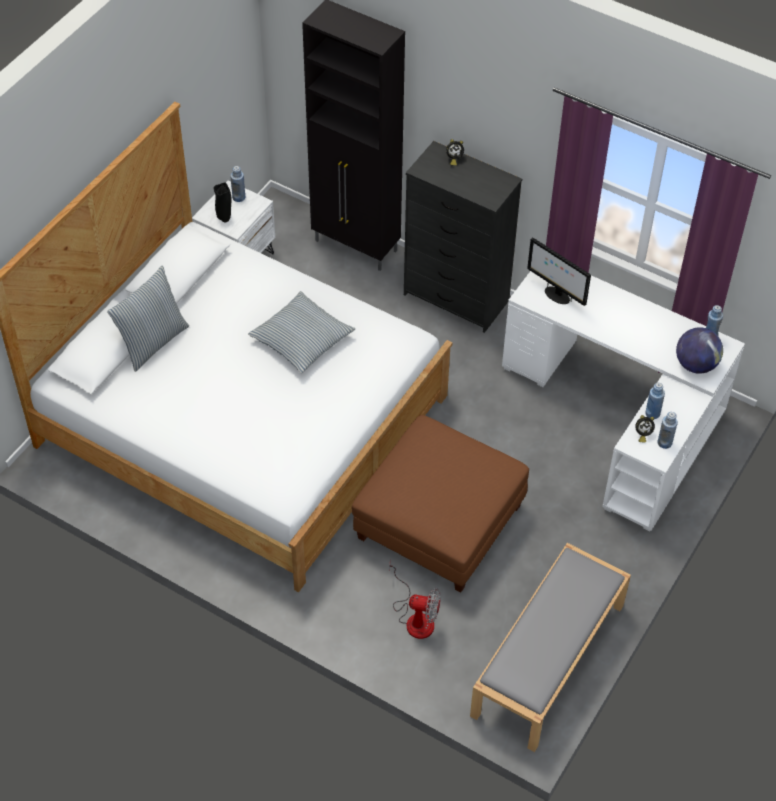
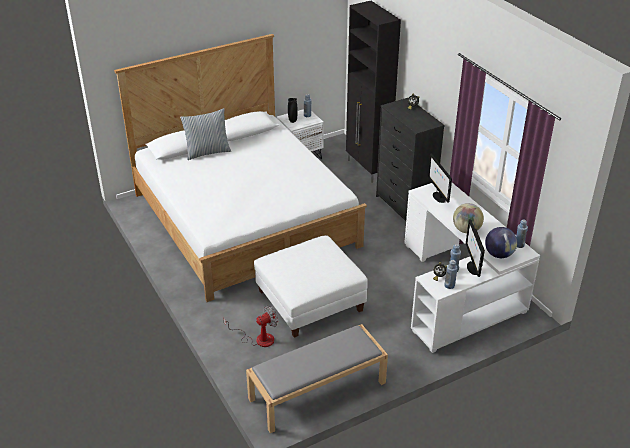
camera: 30 degrees right, 15 degrees down
pillow [248,291,355,373] -> none
brown ottoman [352,415,529,592] -> white ottoman [254,235,368,338]
fan [389,559,441,639] -> fan turned 75 degrees counterclockwise [224,306,278,347]
none -> globe [453,203,484,233]
none -> monitor [466,219,485,277]

